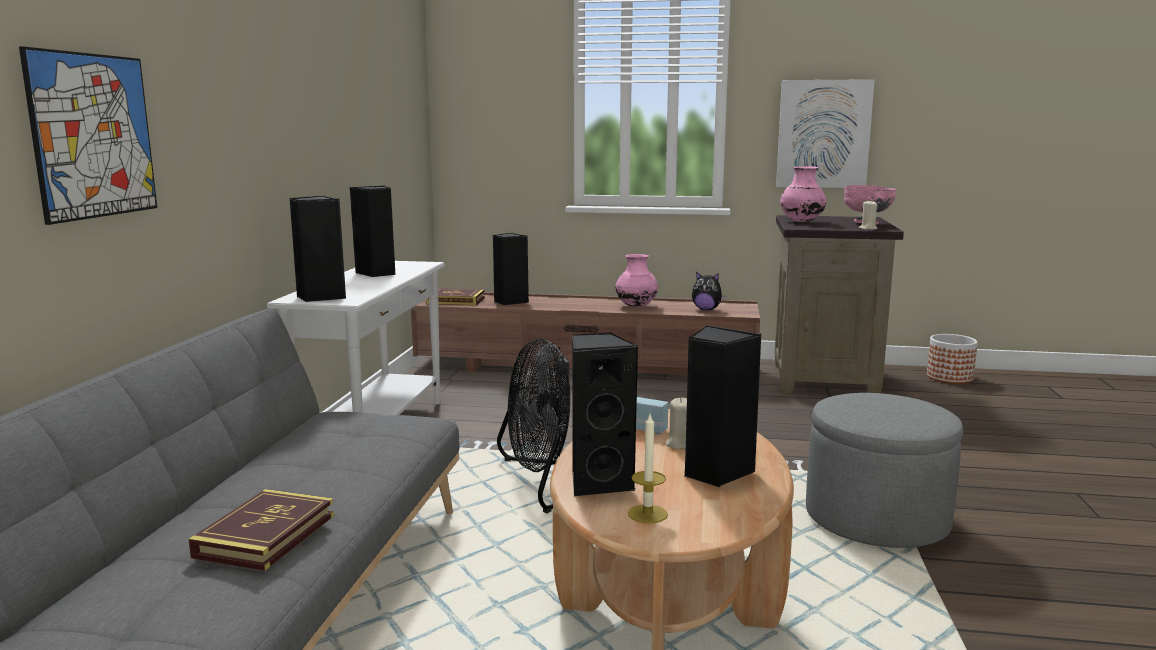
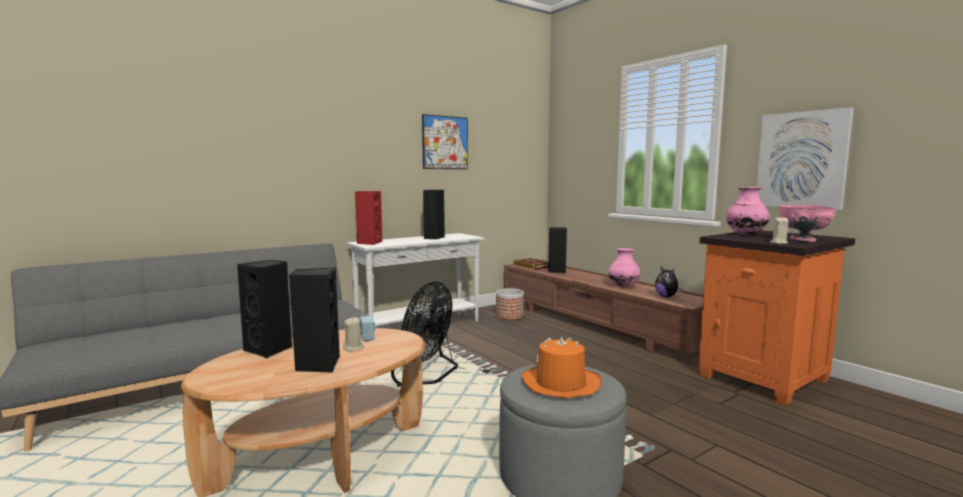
camera: 45 degrees right, 5 degrees down
picture [19,46,157,225] -> picture moved to [422,114,468,169]
book [189,489,334,571] -> none
black speaker [289,196,346,302] -> red speaker [355,191,383,245]
candle [628,414,668,523] -> none
beige cabinet [775,215,904,394] -> orange cabinet [699,230,855,406]
planter [927,334,978,384] -> planter moved to [496,288,524,320]
none -> orange hat [522,336,602,398]

